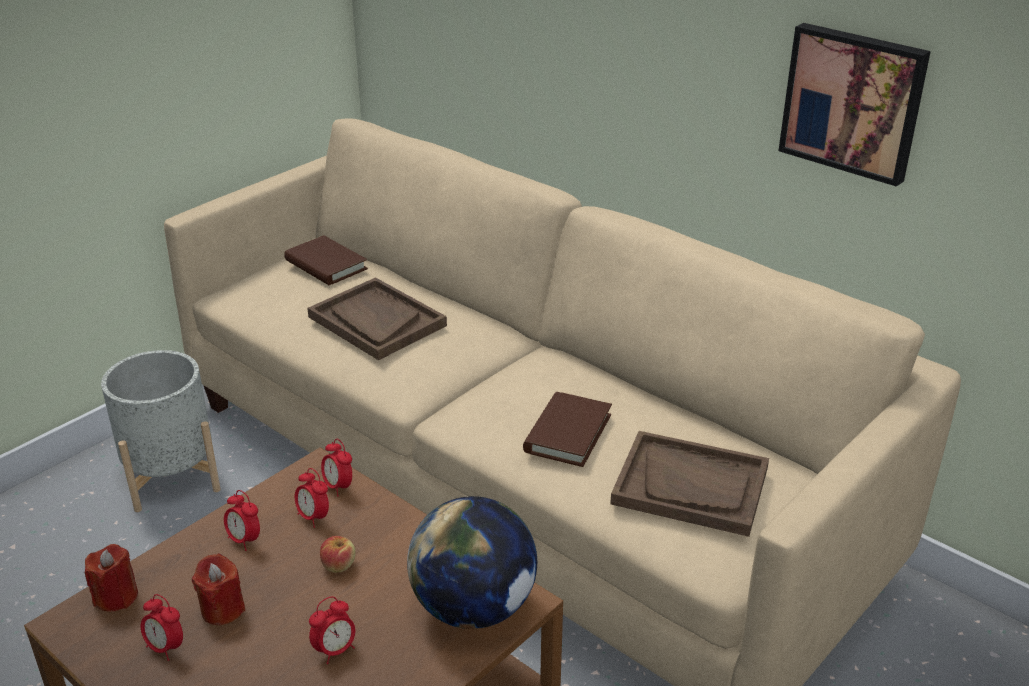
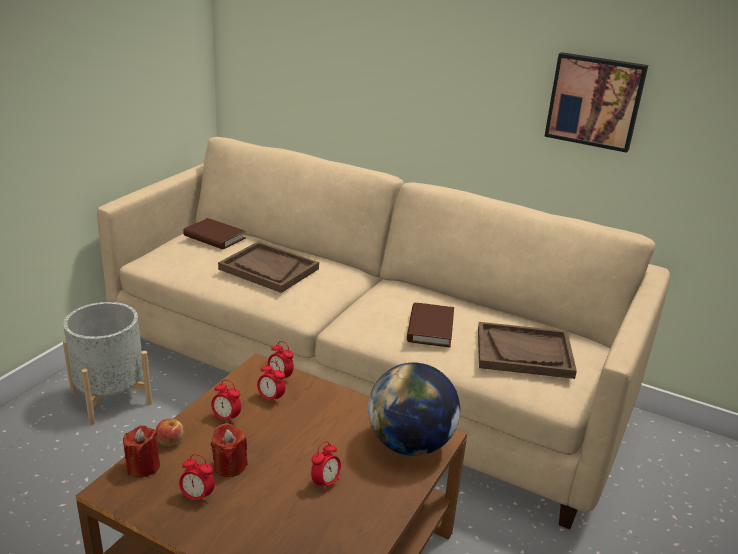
camera: 15 degrees left, 5 degrees down
apple [320,536,355,573] -> apple moved to [156,418,183,446]

